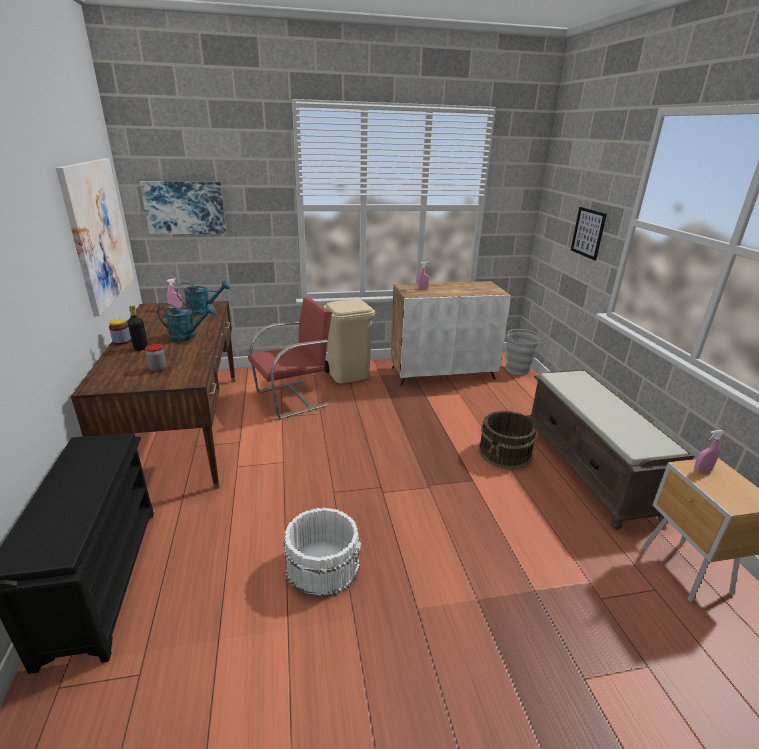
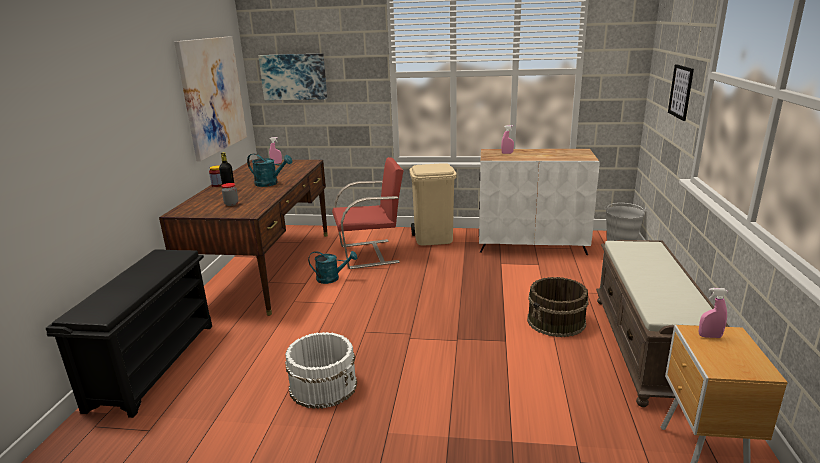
camera: 20 degrees right, 5 degrees down
turquoise watering can [177,280,230,316] -> turquoise watering can moved to [308,251,357,284]

